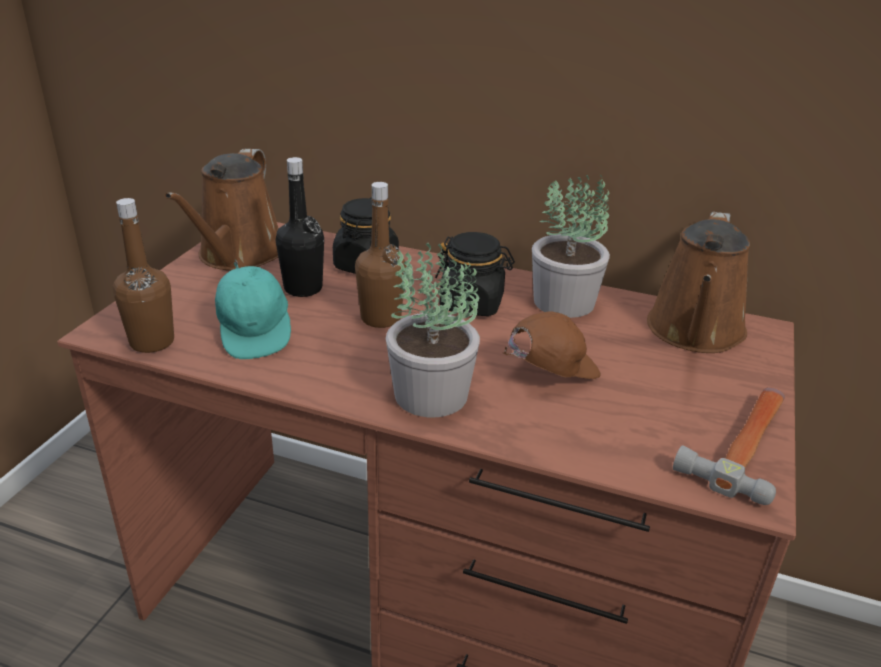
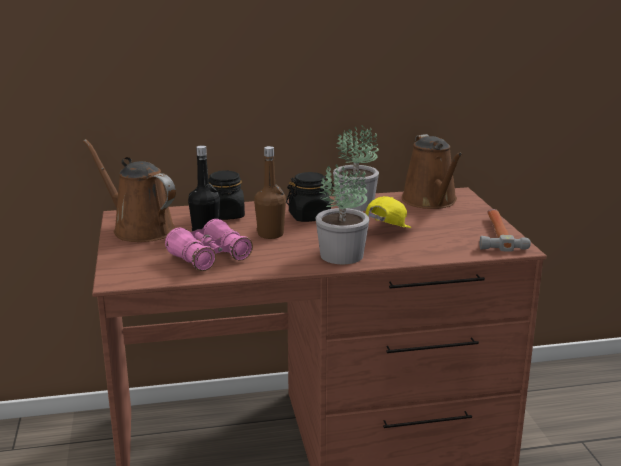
camera: 30 degrees left, 10 degrees down
brown bottle [113,198,174,353] -> none
brown watering can [165,149,279,271] -> brown watering can turned 150 degrees clockwise [83,139,176,242]
turquoise cap [215,260,291,359] -> pink binoculars [165,219,253,271]
brown cap [503,311,600,379] -> yellow cap [366,196,411,228]

